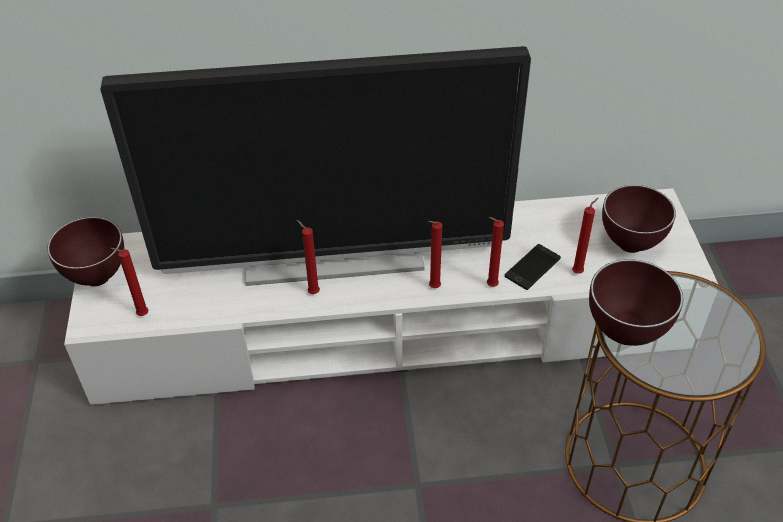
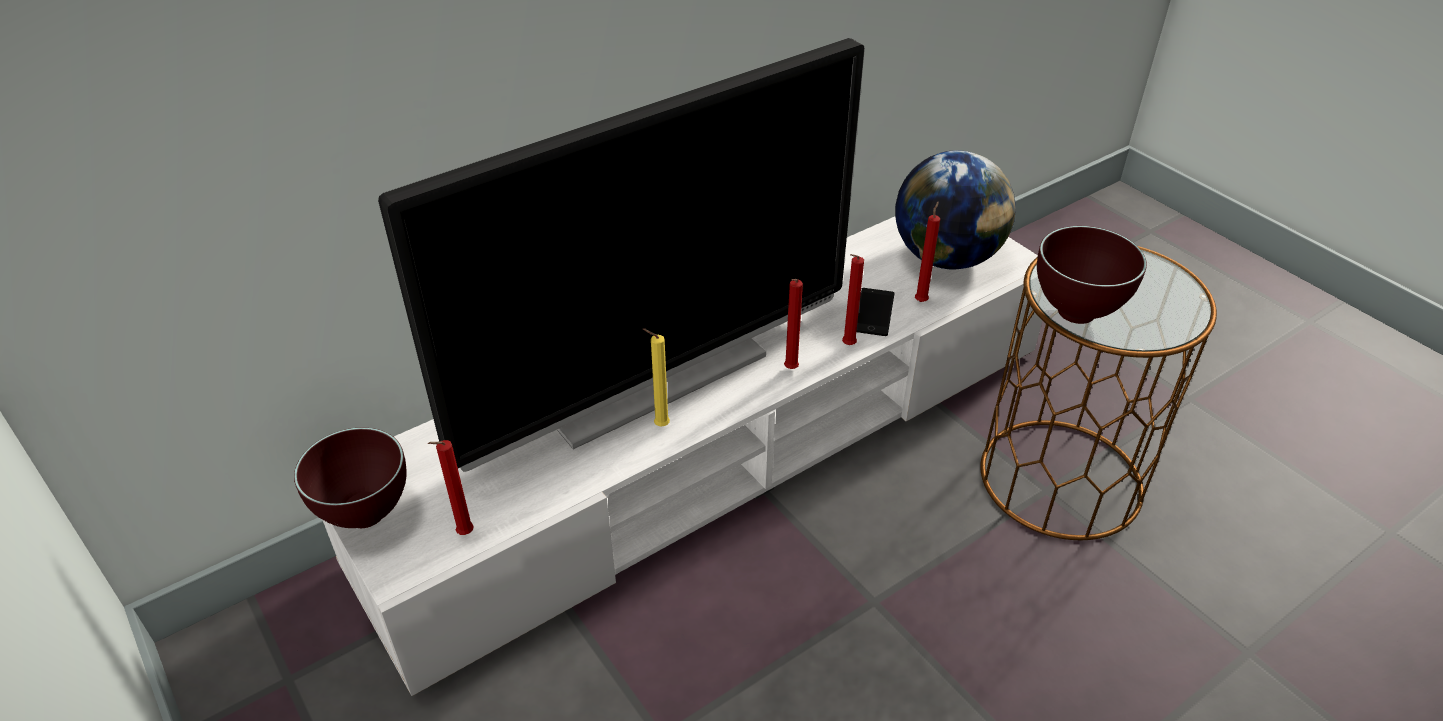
camera: 30 degrees left, 5 degrees down
red candle [297,220,320,294] -> yellow candle [643,328,670,427]
brown bowl [602,185,676,253] -> globe [895,150,1016,269]

